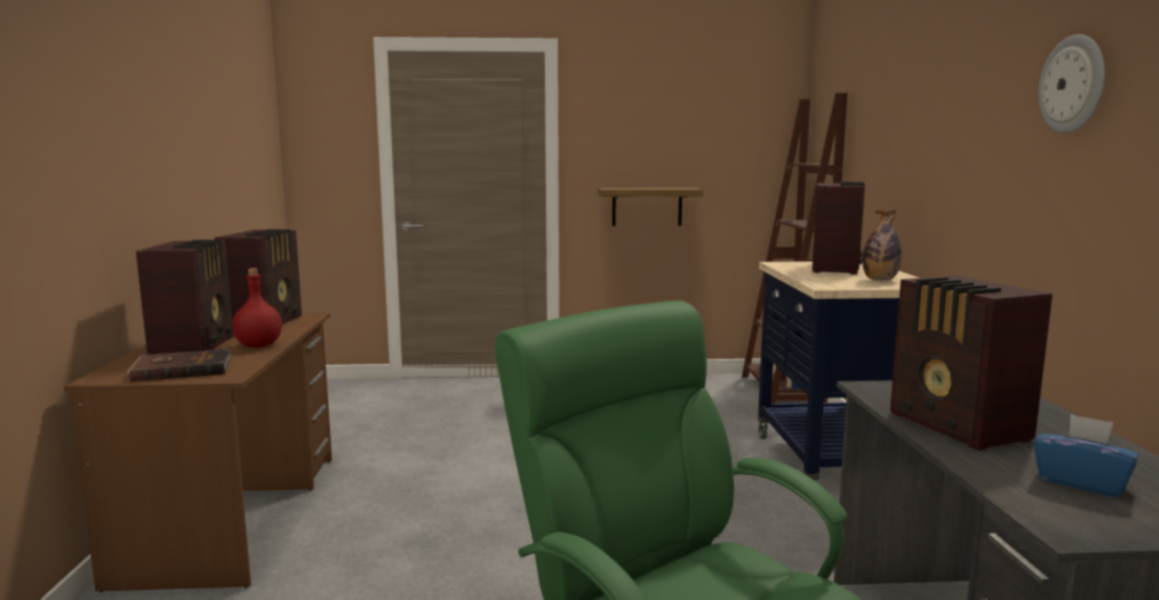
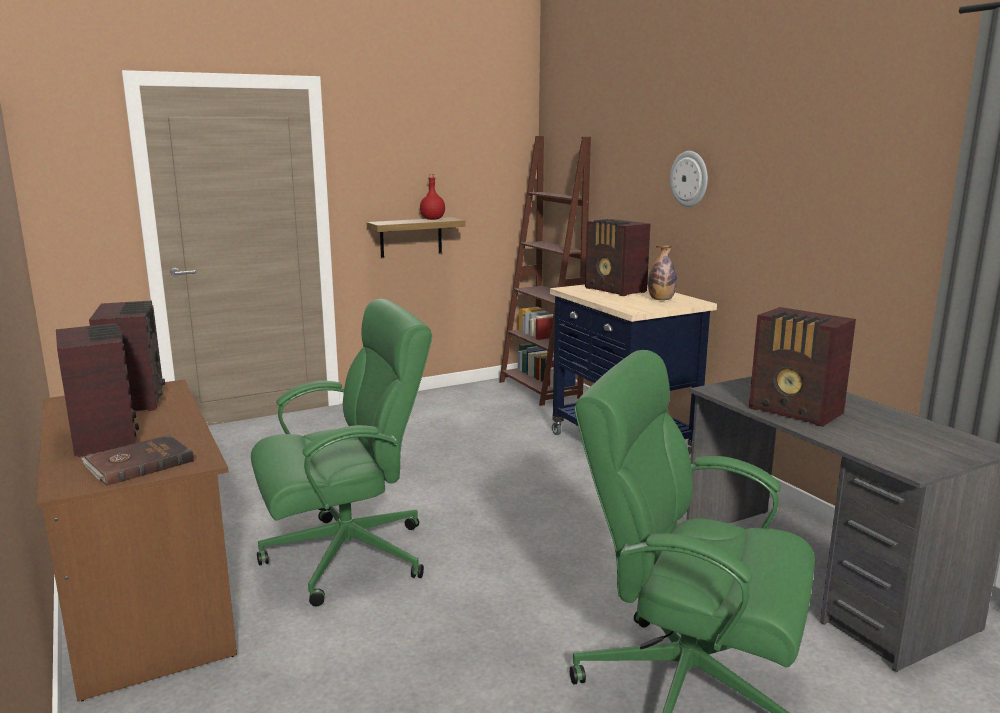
camera: 25 degrees left, 5 degrees up
red bottle [232,268,282,348] -> red bottle moved to [420,174,445,220]
radio [812,182,865,275] -> radio turned 150 degrees clockwise [585,219,650,296]
blue tissue box [1033,414,1139,498] -> none
wall clock [1038,34,1105,133] -> wall clock moved to [670,151,708,207]
none -> green office chair [251,299,432,606]

